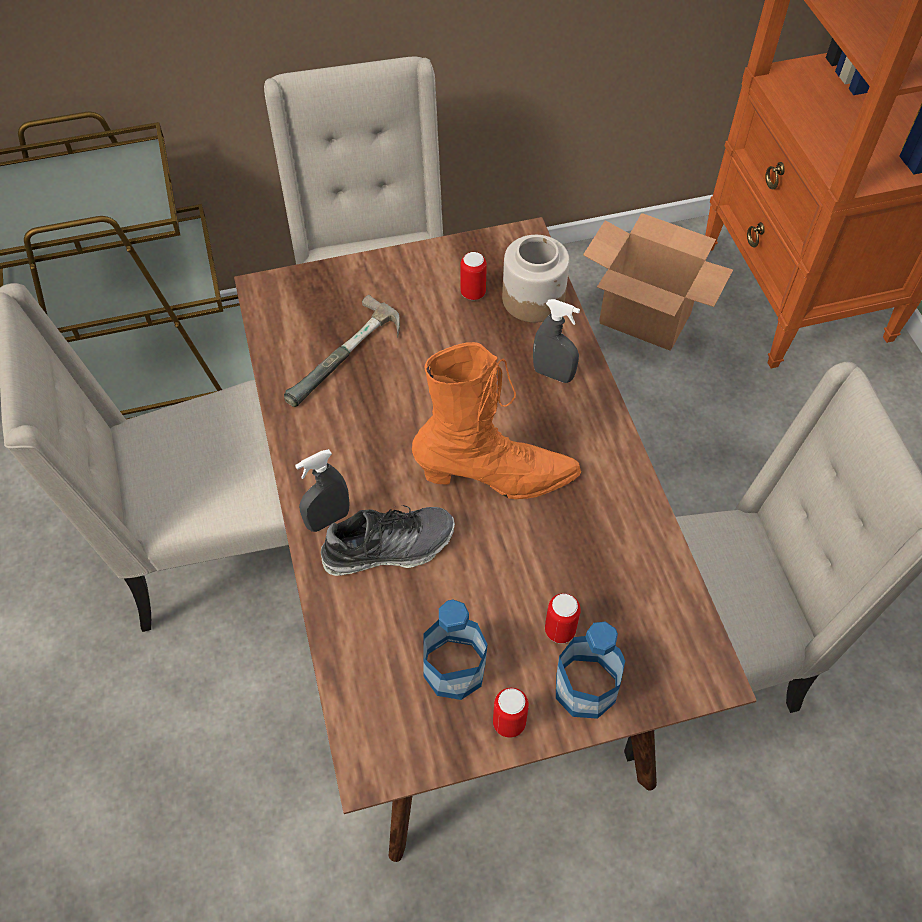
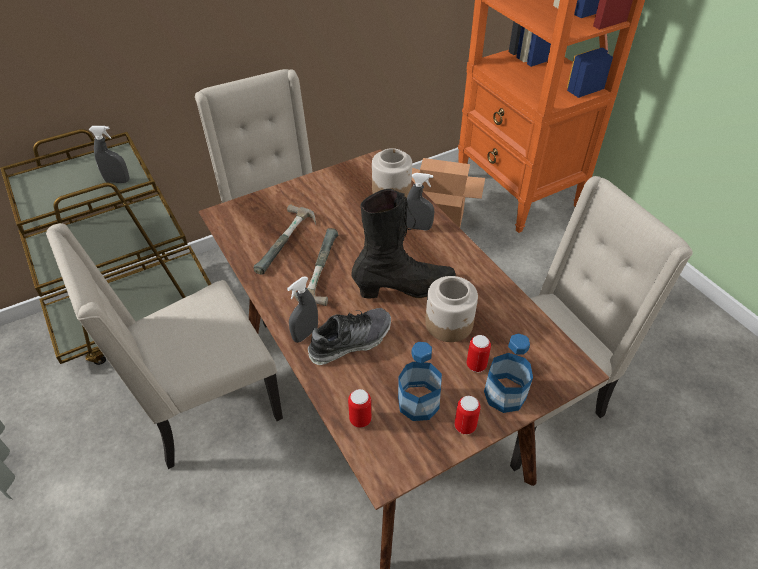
camera: 15 degrees left, 10 degrees down
orange boot [412,342,581,499] -> black boot [351,189,456,299]
can [461,252,487,300] -> can moved to [348,389,371,428]
none -> grey spray bottle [89,126,130,183]
none -> hammer [294,228,339,306]
none -> jar [425,276,478,342]

